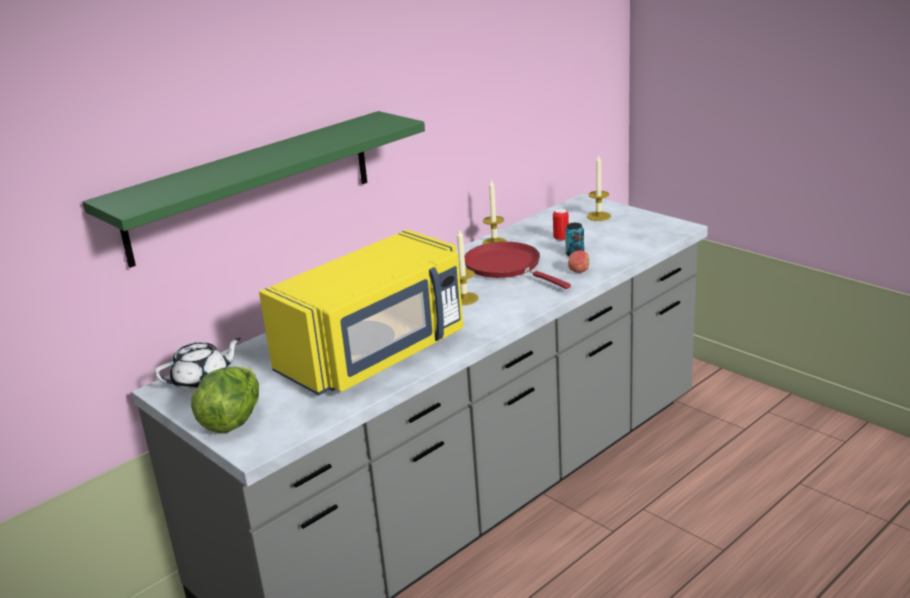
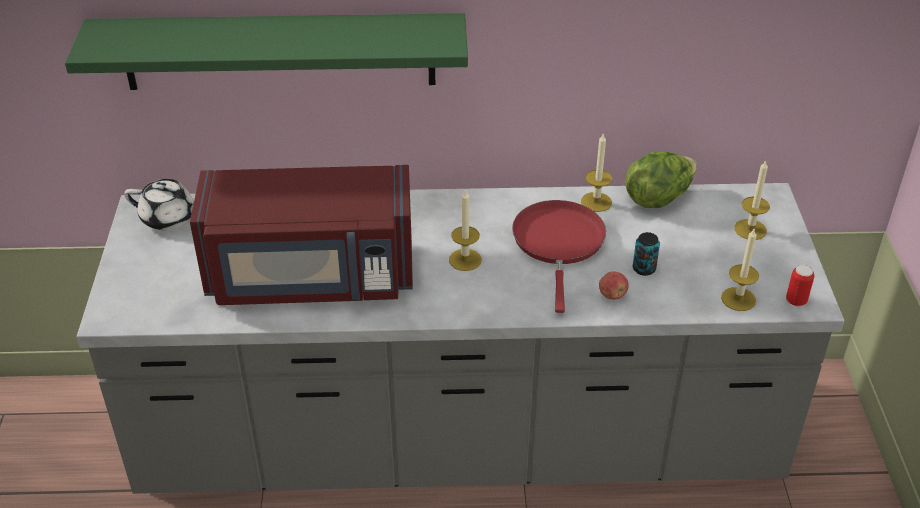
camera: 40 degrees right, 15 degrees up
lettuce [191,366,259,433] -> lettuce moved to [625,152,697,208]
yellow microwave [259,229,463,395] -> red microwave [190,165,413,305]
can [553,208,569,241] -> can moved to [786,265,814,306]
none -> candle [721,229,759,311]

